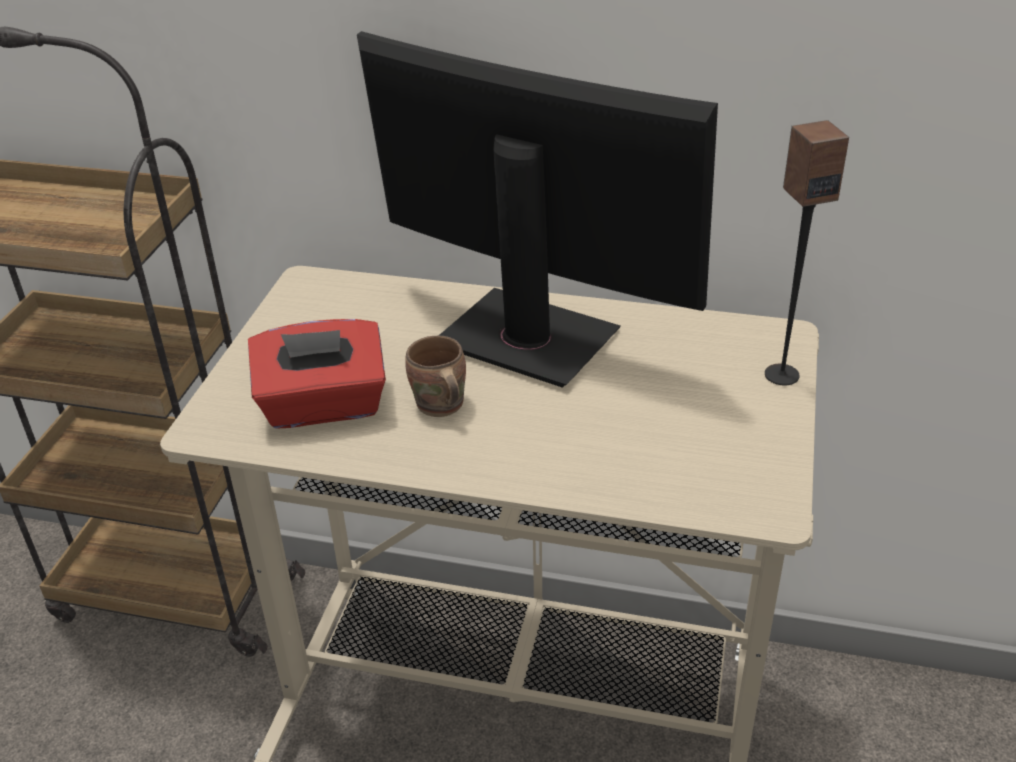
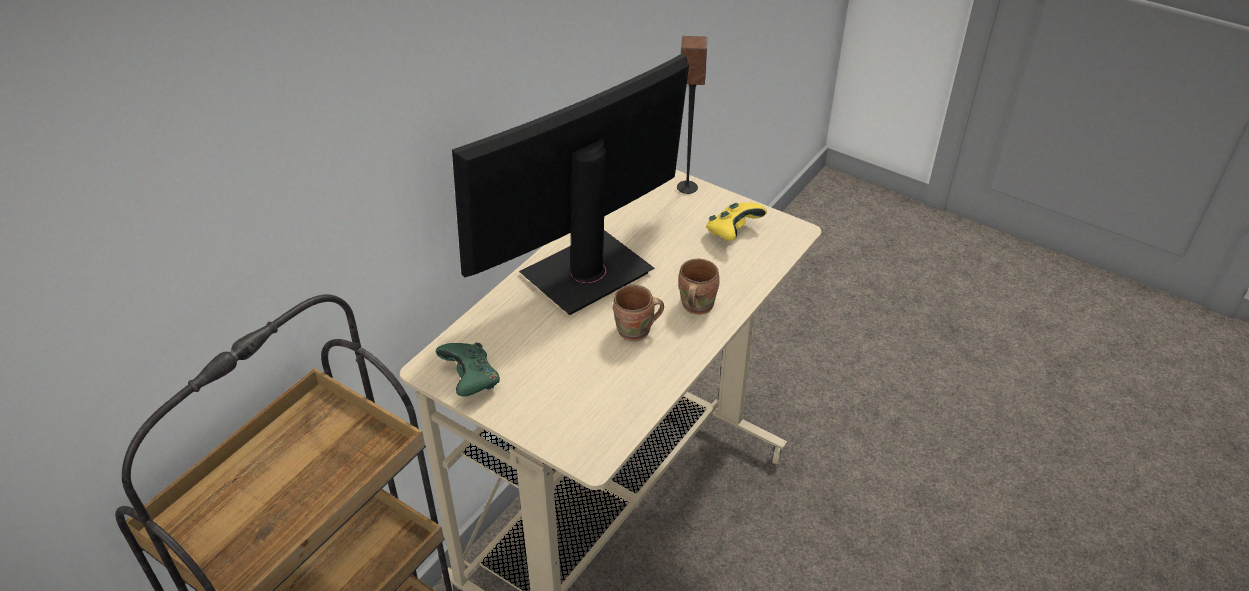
camera: 70 degrees left, 5 degrees up
red tissue box [248,319,386,429] -> none
none -> green game controller [436,343,500,397]
none -> brown mug [678,259,720,315]
none -> yellow game controller [706,202,767,241]

